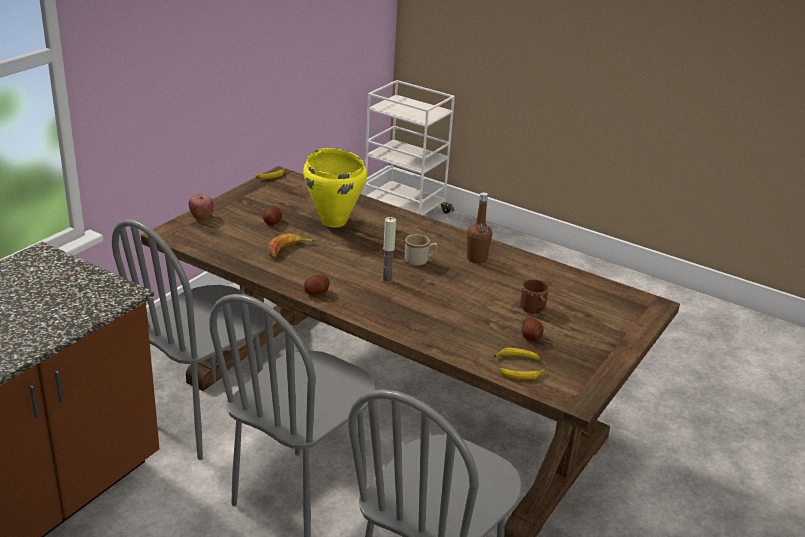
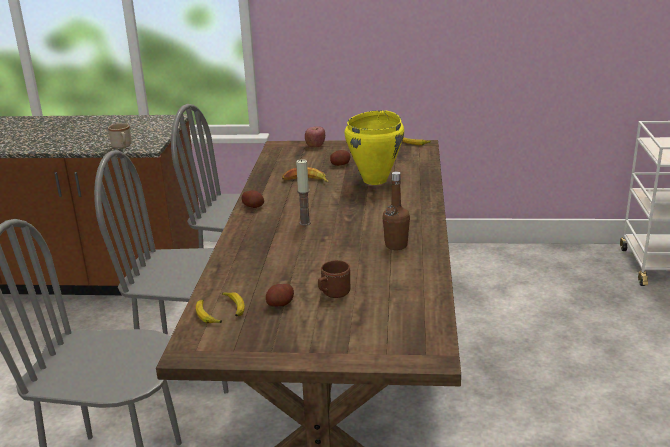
camera: 65 degrees right, 5 degrees down
beige mug [404,234,437,266] -> beige mug moved to [108,123,132,149]

